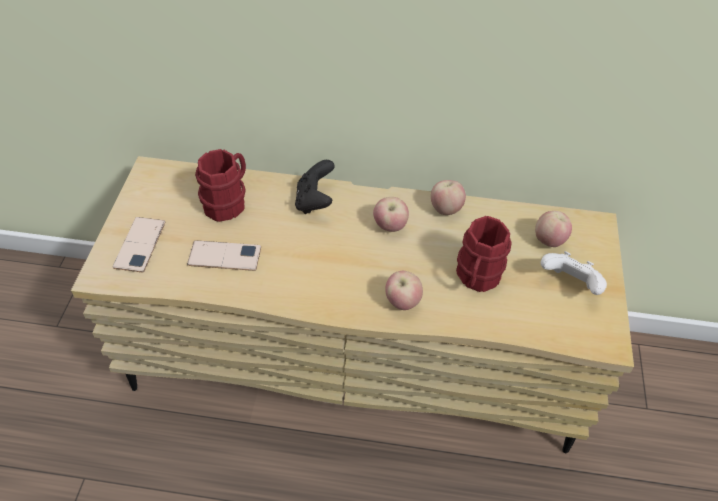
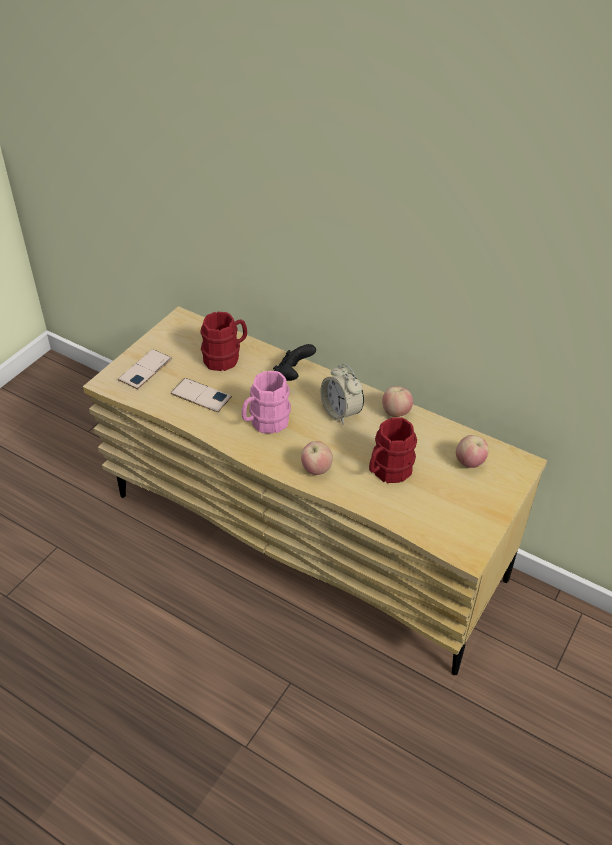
camera: 25 degrees right, 5 degrees down
apple [373,197,409,232] -> alarm clock [320,364,364,424]
white game controller [541,251,607,295] -> none
none -> pink mug [242,371,291,434]

